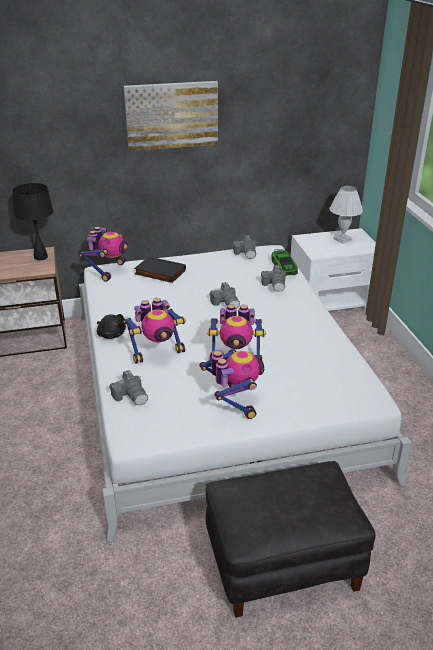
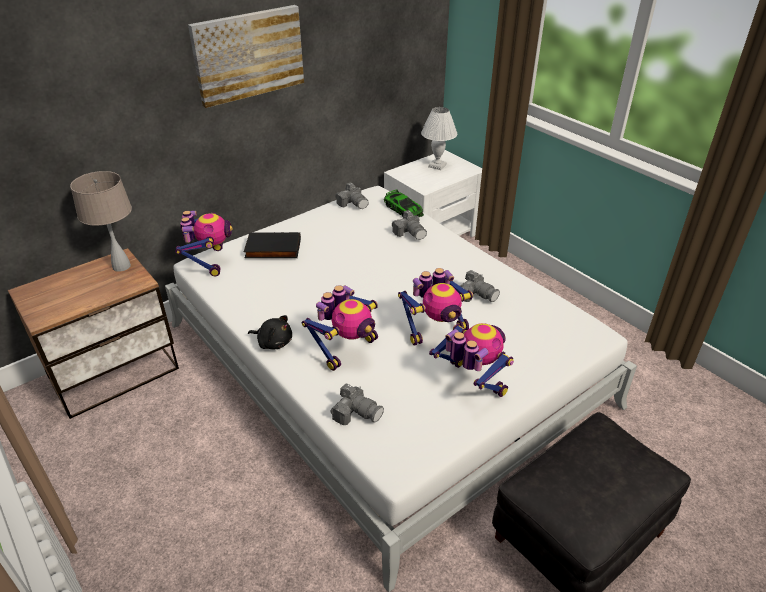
camera: 25 degrees left, 5 degrees up
black table lamp [12,183,53,260] -> beige table lamp [70,171,132,272]
camera [210,282,240,309] -> camera moved to [460,270,500,302]

